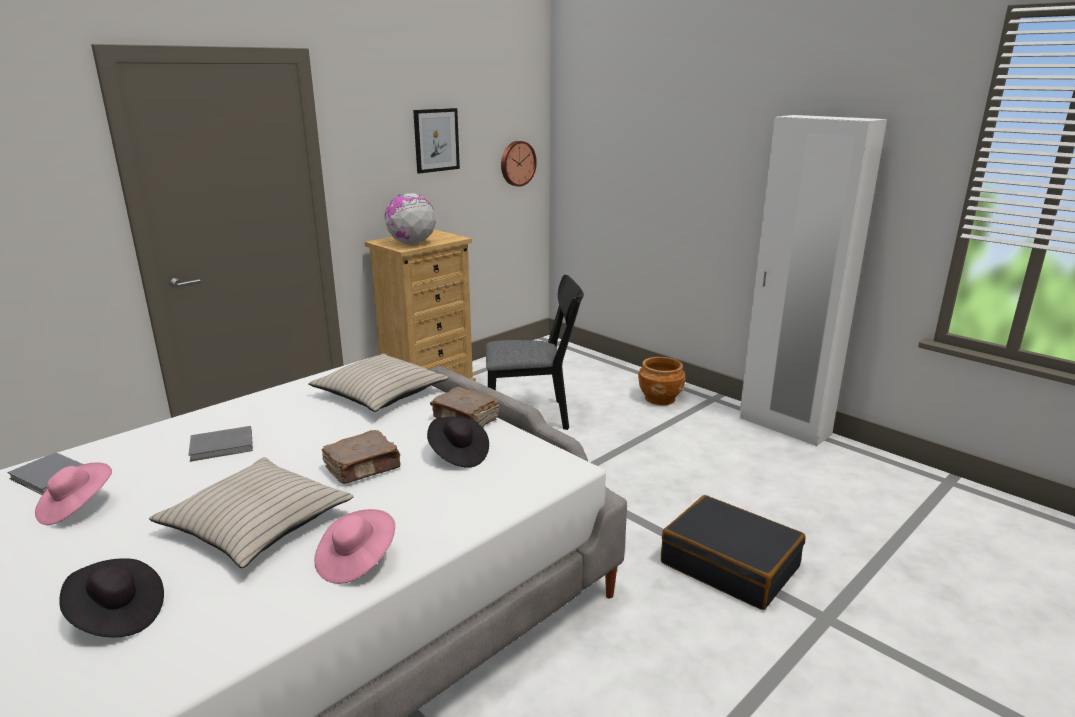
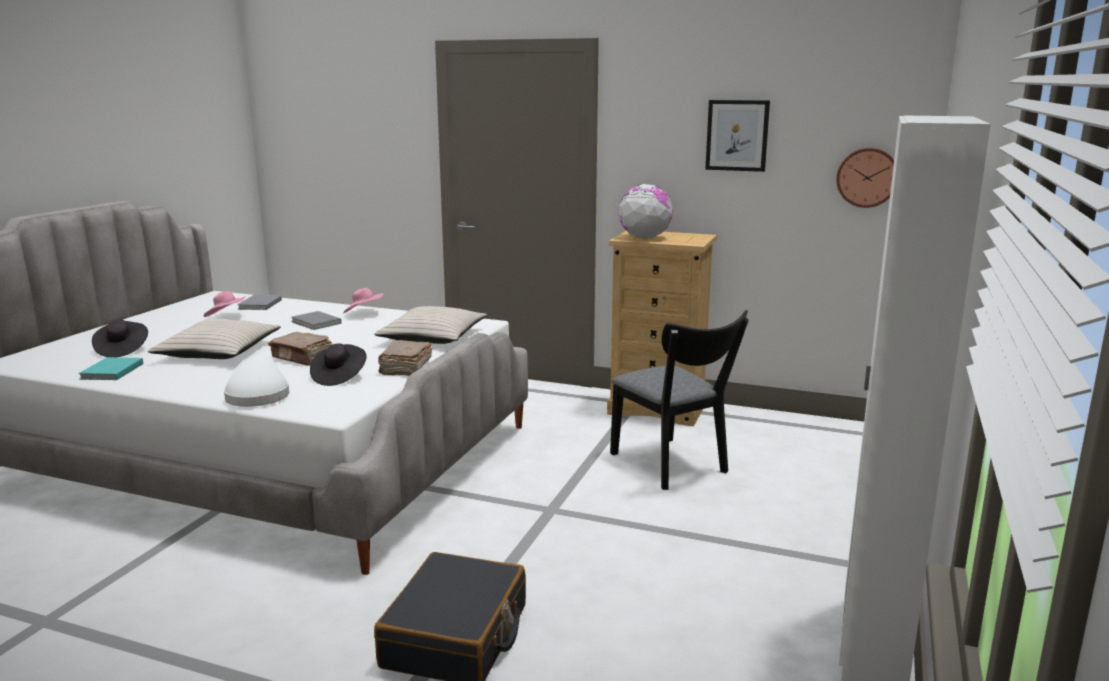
camera: 65 degrees right, 5 degrees down
pink hat [314,509,395,584] -> pink hat moved to [343,288,384,314]
brown planter [638,357,686,405] -> none
none -> turquoise book [79,357,143,380]
none -> white hat [224,354,289,407]

